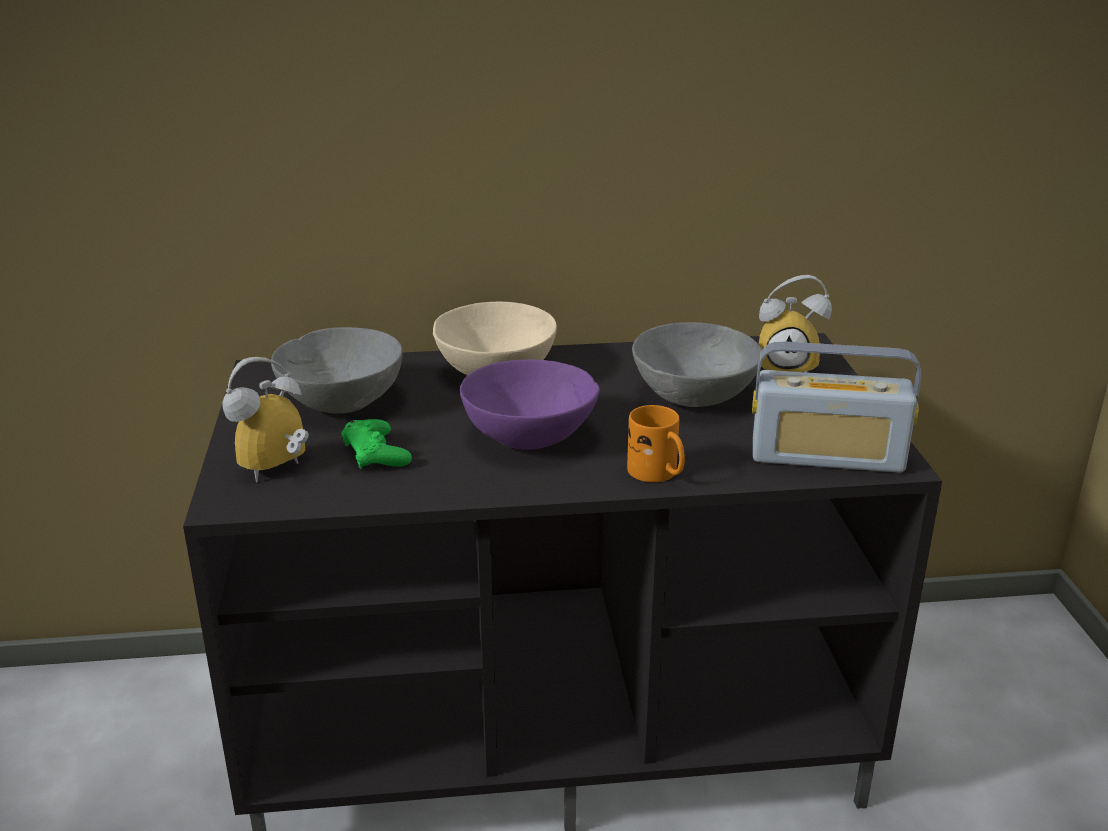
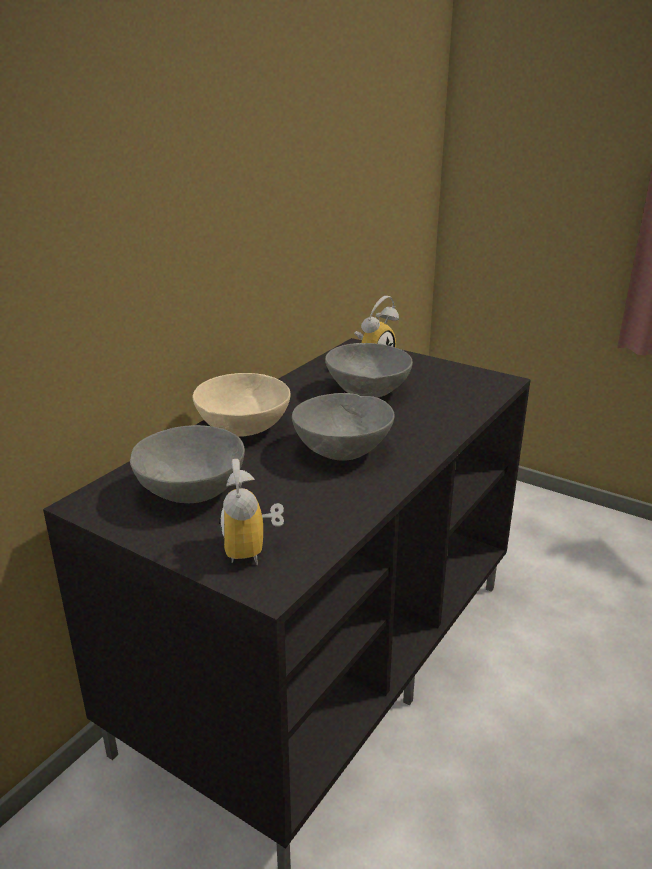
camera: 50 degrees left, 0 degrees up
green game controller [341,419,412,469] -> none
purple bowl [460,360,600,450] -> grey bowl [292,393,395,461]
orange mug [627,405,685,482] -> none
radio [752,341,921,473] -> none

